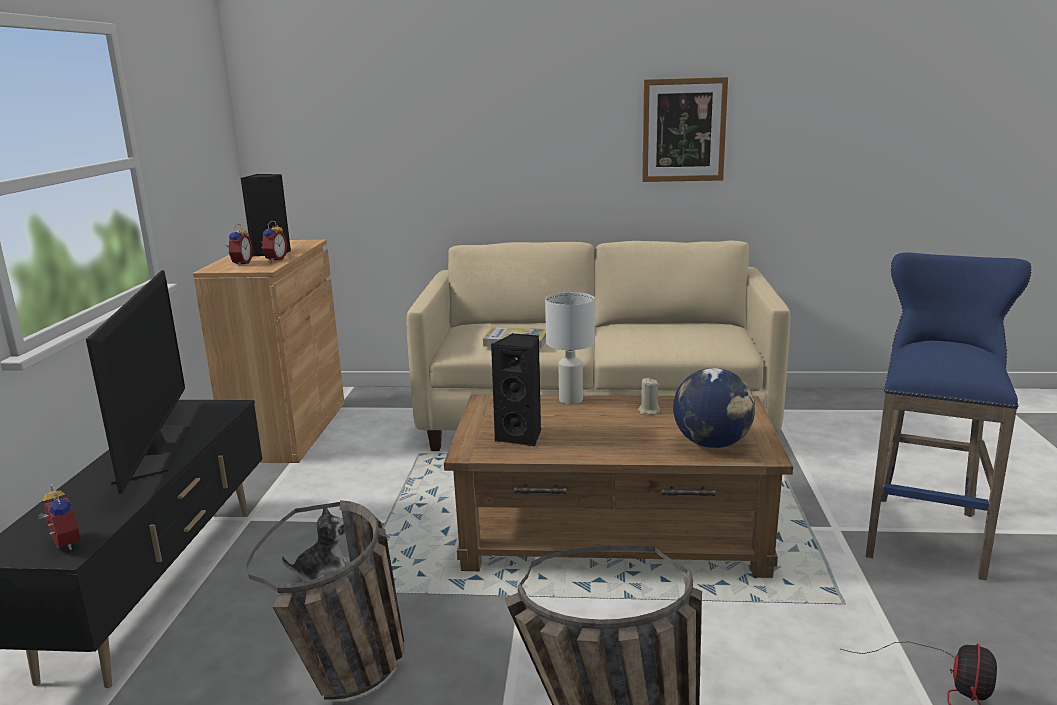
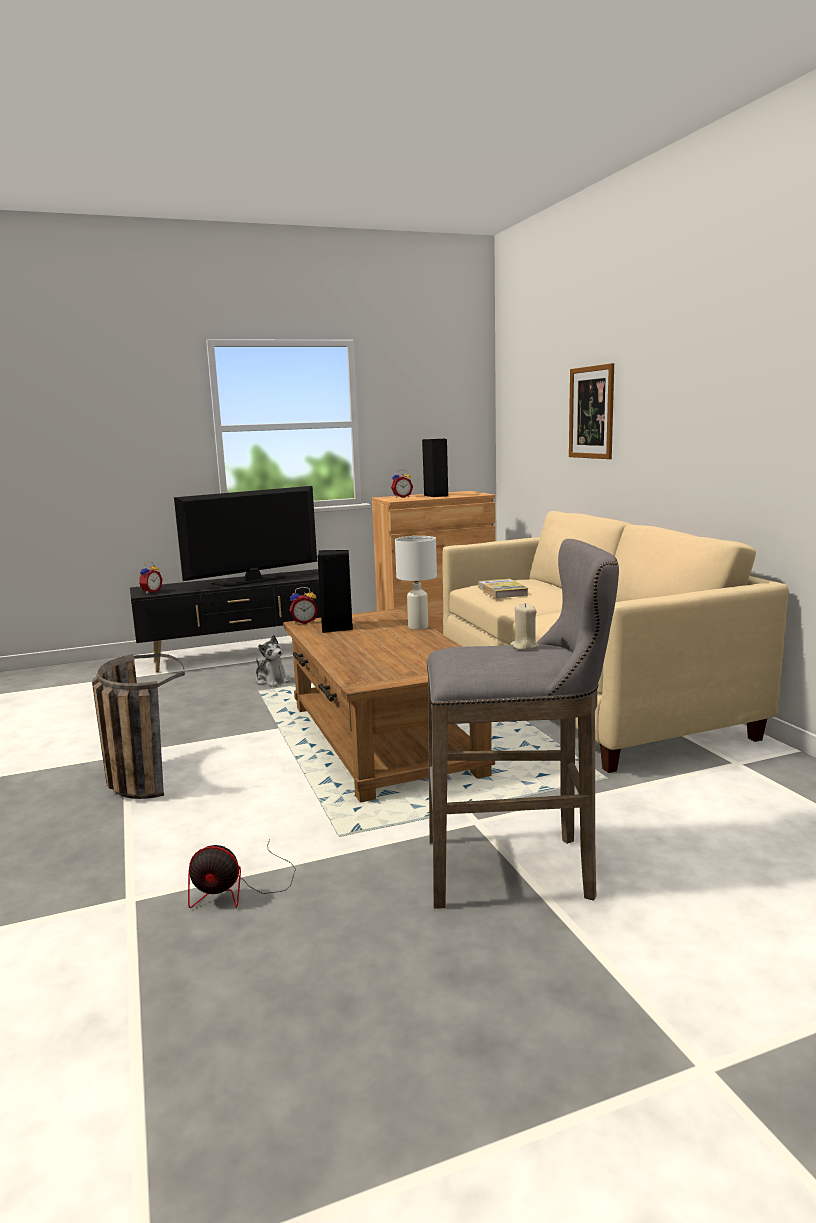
camera: 65 degrees right, 5 degrees down
basket [246,500,404,700] -> none
alarm clock [260,221,287,262] -> alarm clock moved to [290,587,318,624]
beige candle [638,378,660,415] -> beige candle moved to [510,603,539,650]
picture [642,77,728,182] -> picture moved to [569,363,614,459]
globe [673,368,755,448] -> none
blue stool [866,253,1031,581] -> grey stool [427,539,619,909]

